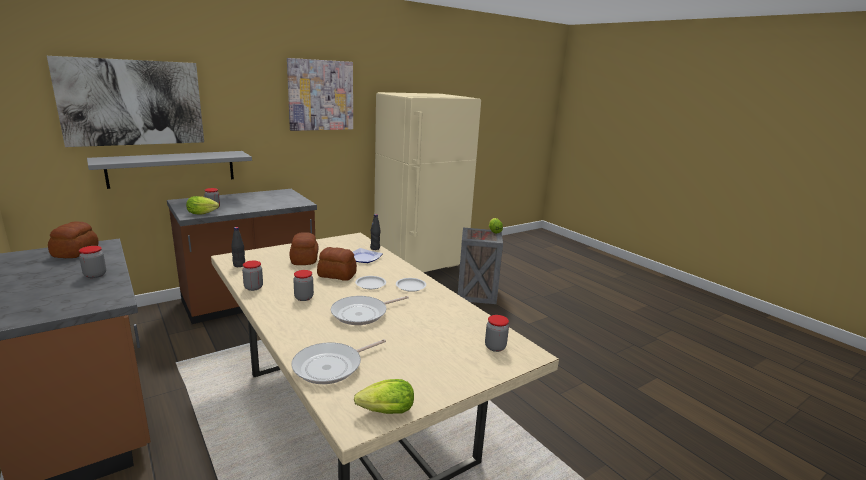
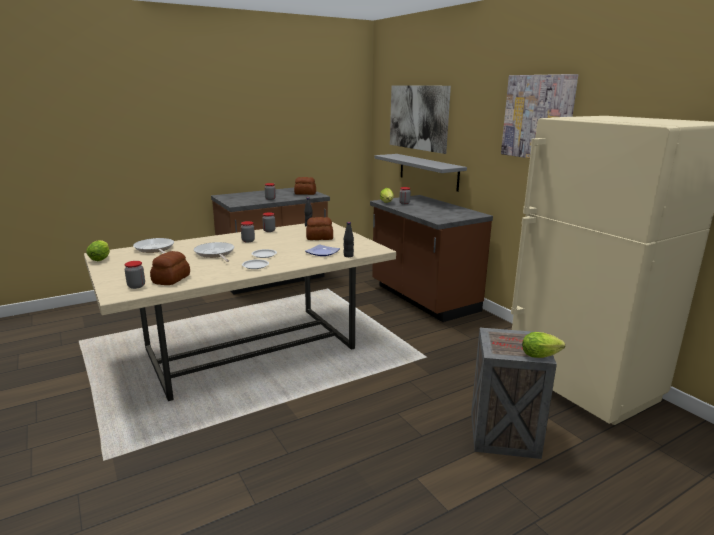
camera: 95 degrees right, 0 degrees up
bread [317,247,357,281] -> bread moved to [150,251,190,285]

